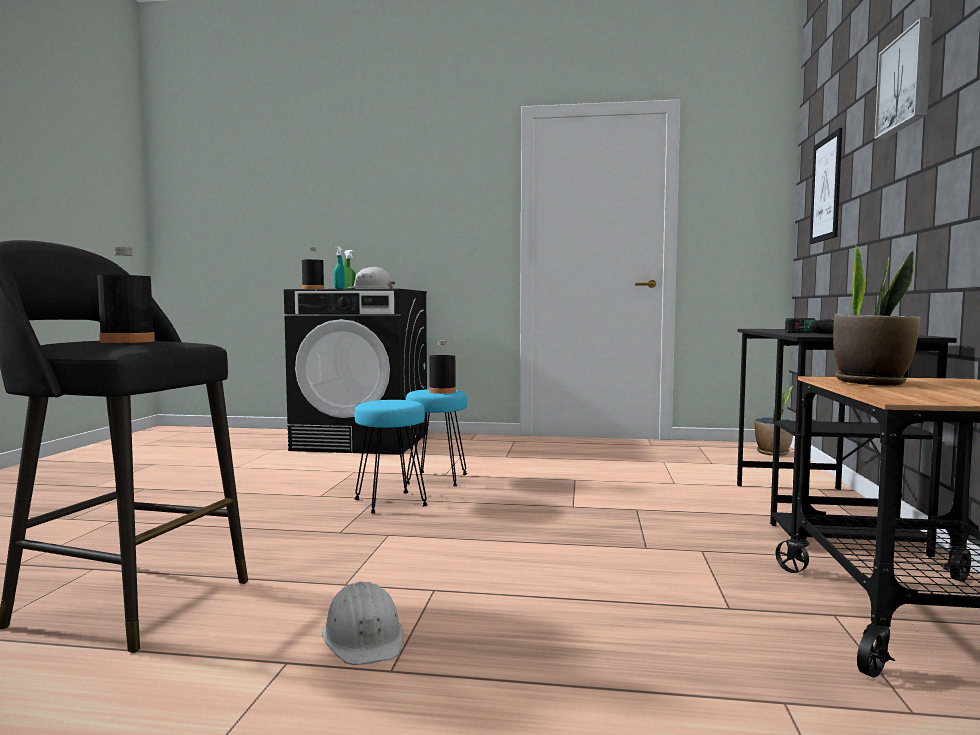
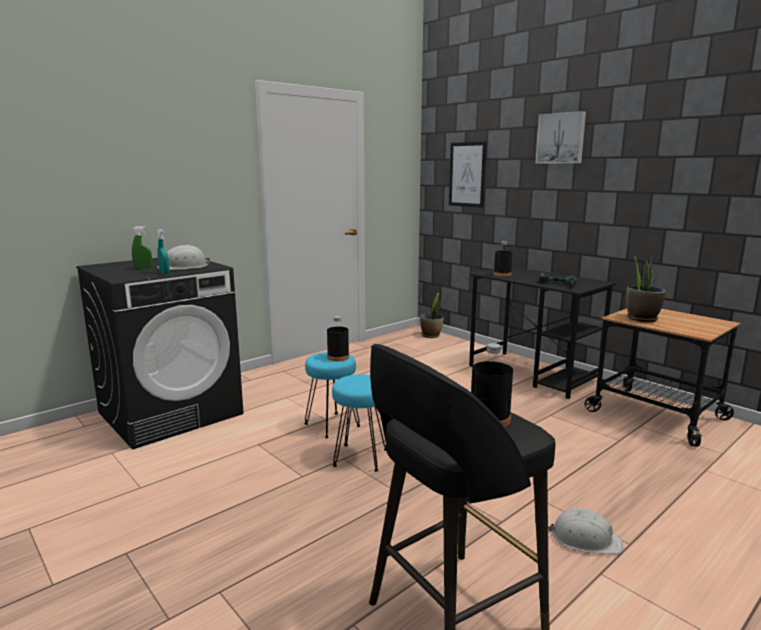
camera: 50 degrees left, 10 degrees up
black bottle [302,247,324,289] -> black bottle moved to [494,241,512,277]

